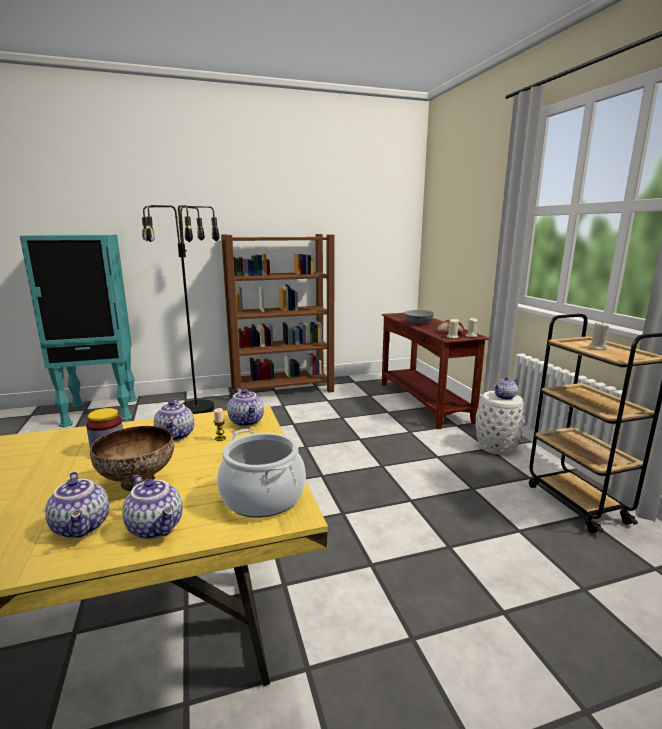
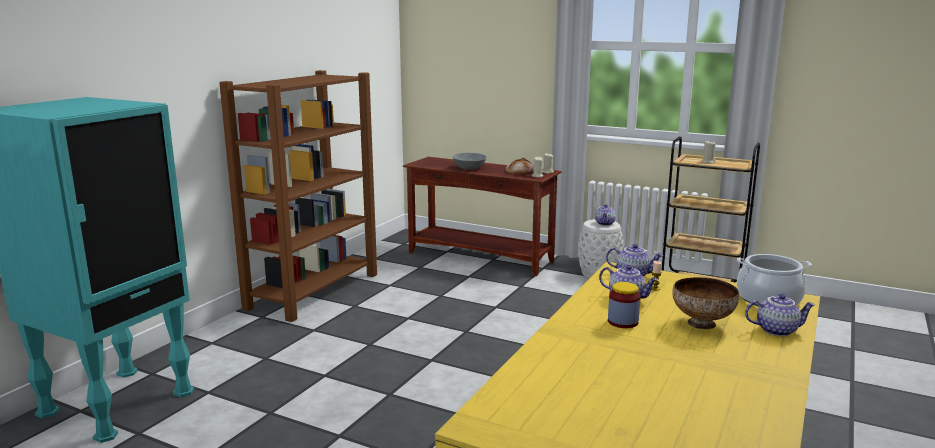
camera: 45 degrees left, 0 degrees up
teapot [45,472,109,538] -> none
floor lamp [142,205,219,414] -> none

